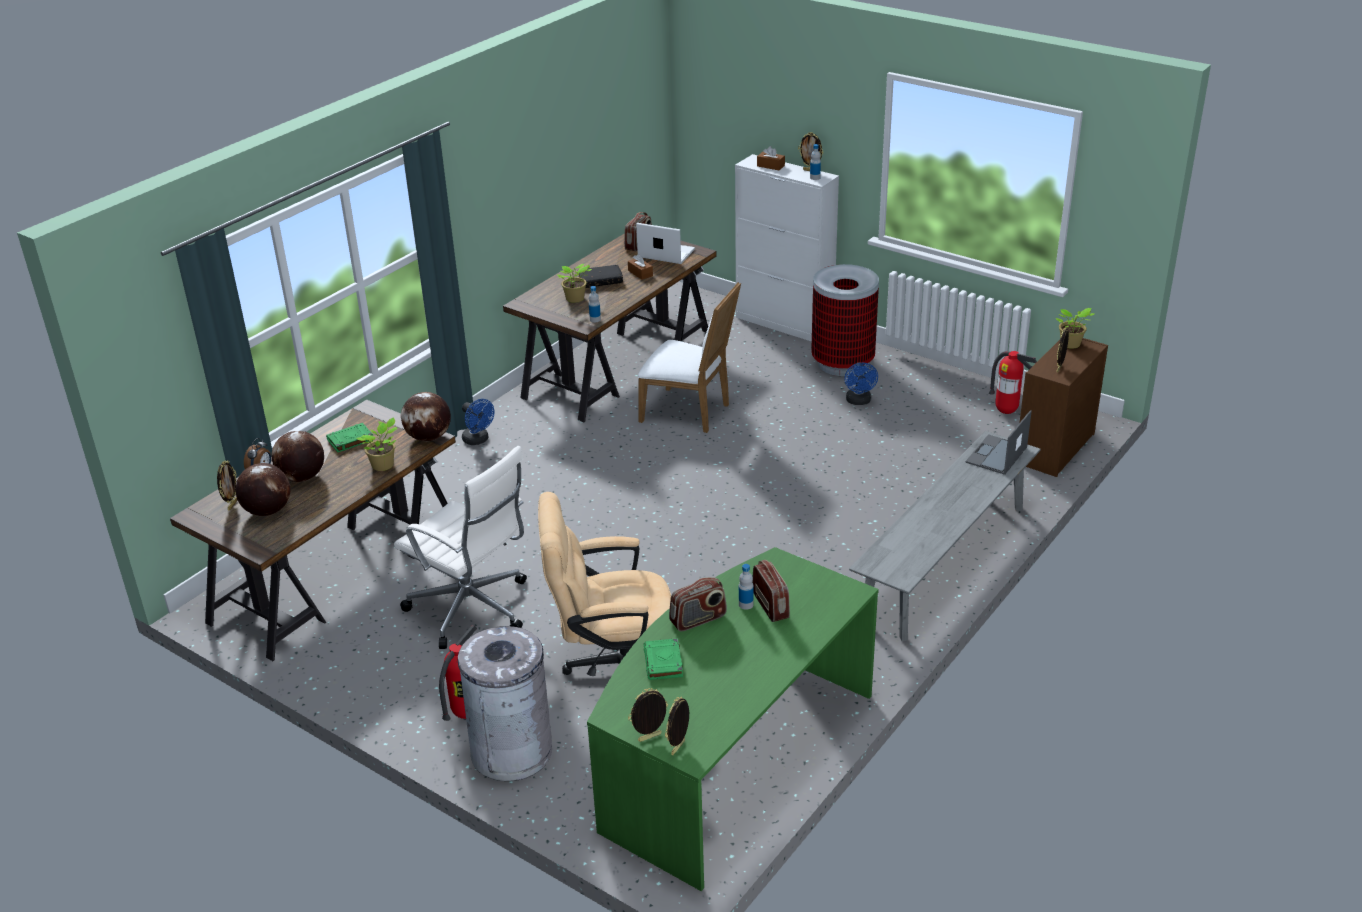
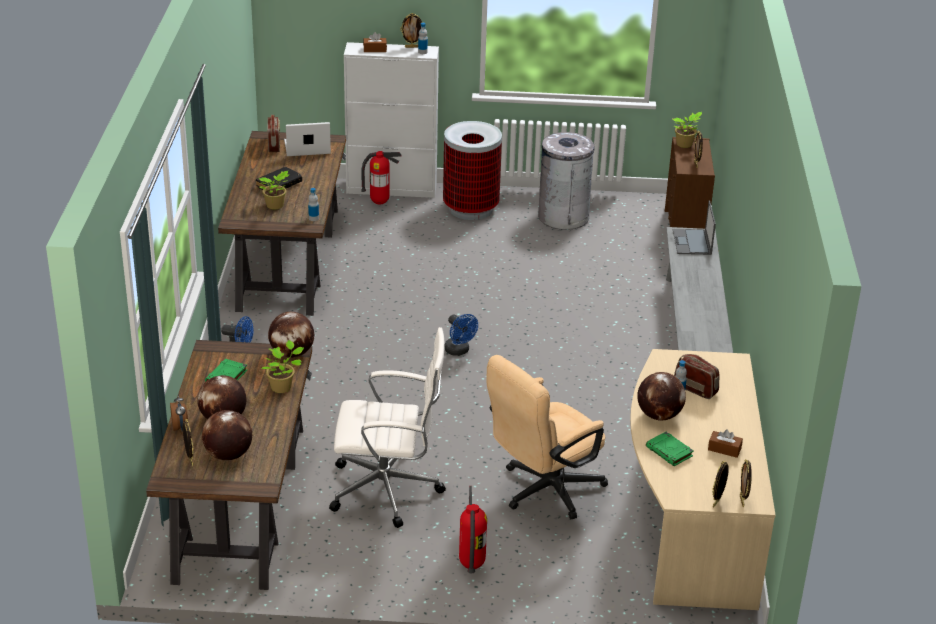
camera: 35 degrees left, 0 degrees up
grey trash can [458,626,552,781] -> grey trash can moved to [538,132,596,230]
green desk [587,547,879,891] -> beige desk [630,349,775,610]
brown tissue box [628,254,653,280] -> brown tissue box moved to [708,430,743,458]
white chair [638,282,741,433] -> none
radio [669,577,727,632] -> globe [637,372,686,421]
blue fan [845,362,878,405] -> blue fan moved to [444,314,478,356]
fire extinguisher [989,351,1037,414] -> fire extinguisher moved to [361,151,402,205]

